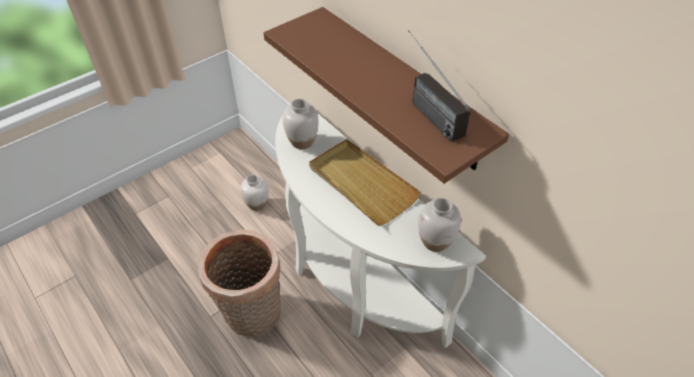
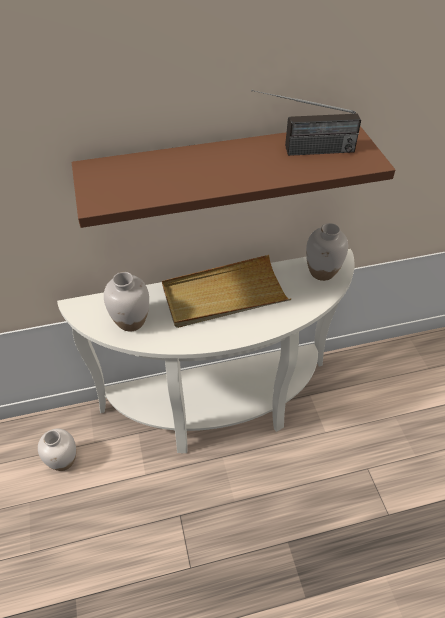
camera: 65 degrees left, 0 degrees up
basket [198,230,281,337] -> none

